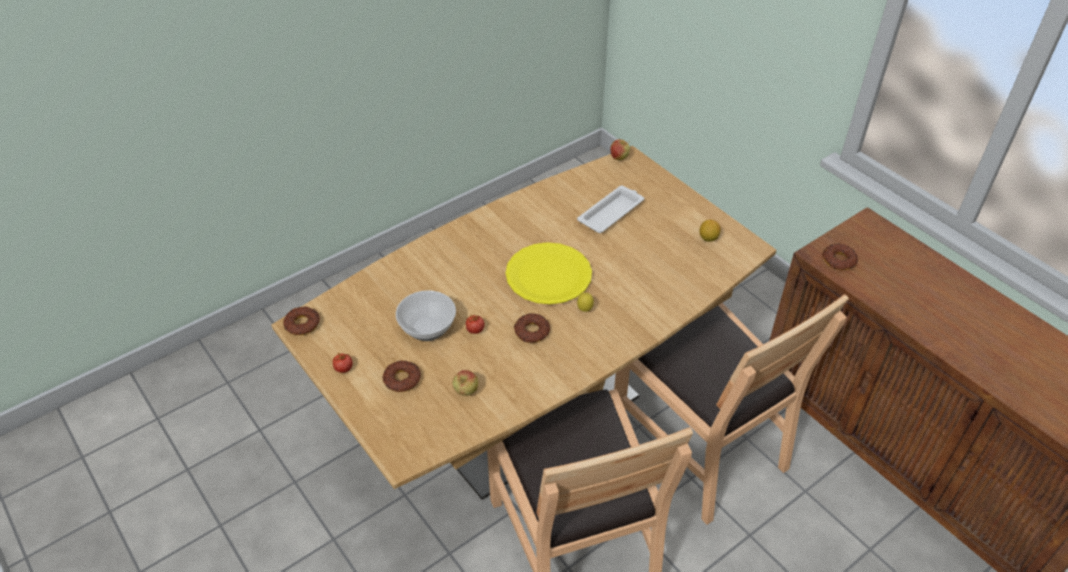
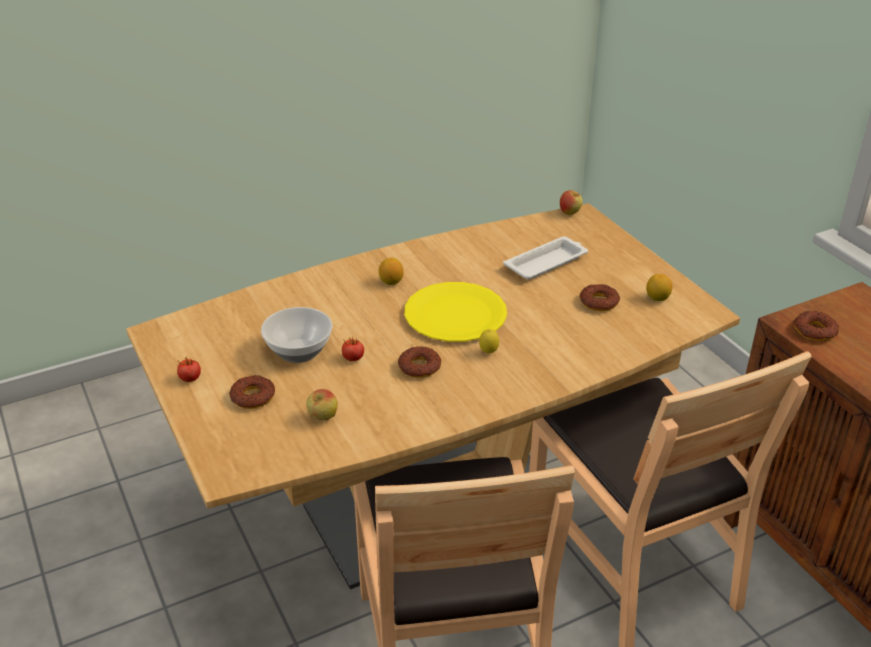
camera: 10 degrees right, 10 degrees down
donut [283,307,320,335] -> donut moved to [580,284,620,311]
none -> lemon [379,258,403,285]

